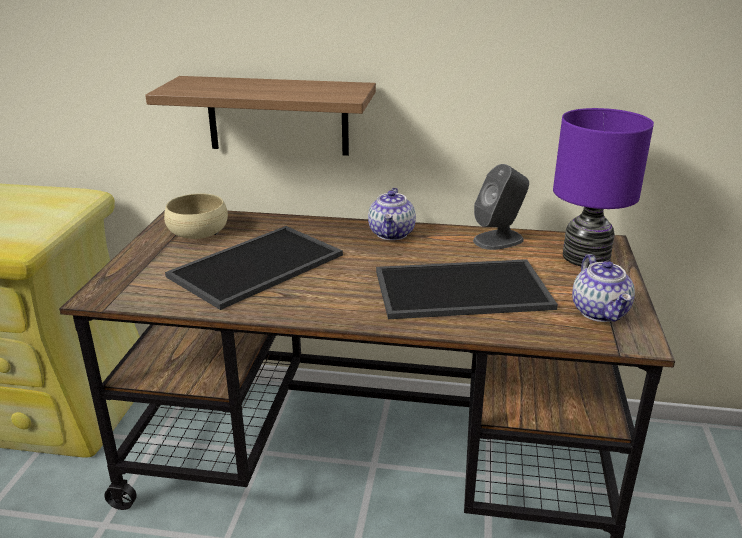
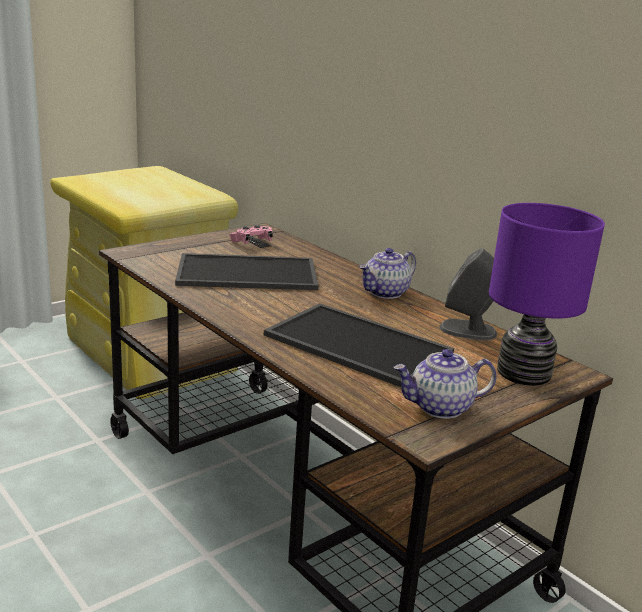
camera: 40 degrees right, 5 degrees down
shelf [145,76,376,156] -> none
beige bowl [164,193,228,239] -> pink game controller [229,225,273,244]
teapot [572,254,635,322] -> teapot turned 45 degrees clockwise [394,349,497,419]

